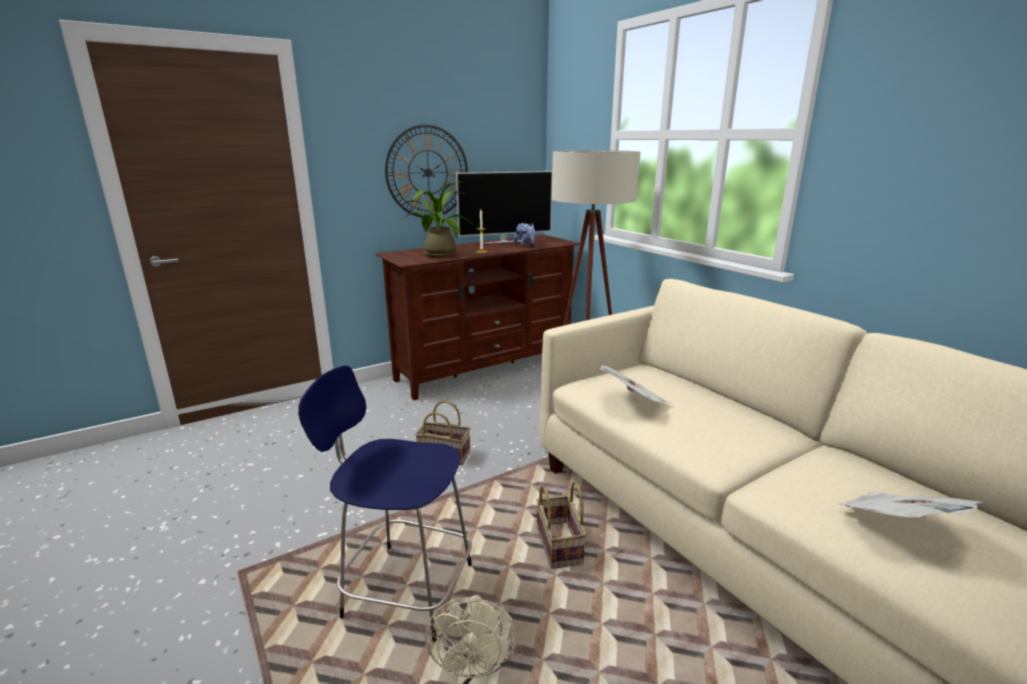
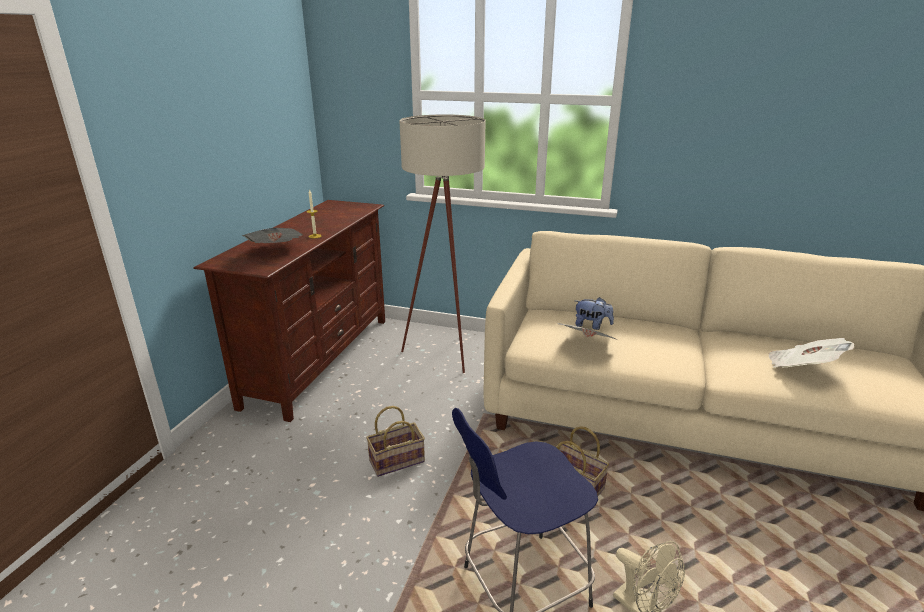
camera: 40 degrees left, 5 degrees up
wall clock [385,125,468,218] -> none
potted plant [399,181,476,258] -> newspaper [242,228,303,243]
television [456,171,552,243] -> none
plush toy [513,223,535,247] -> plush toy moved to [575,297,614,330]

